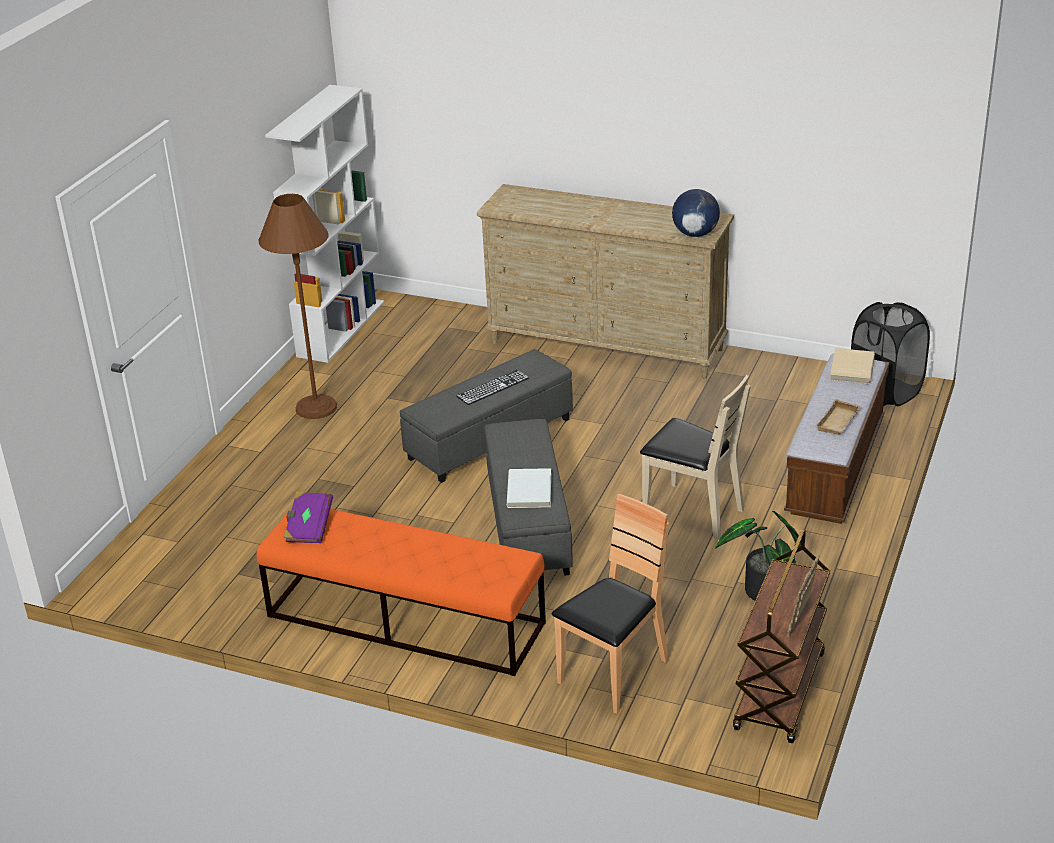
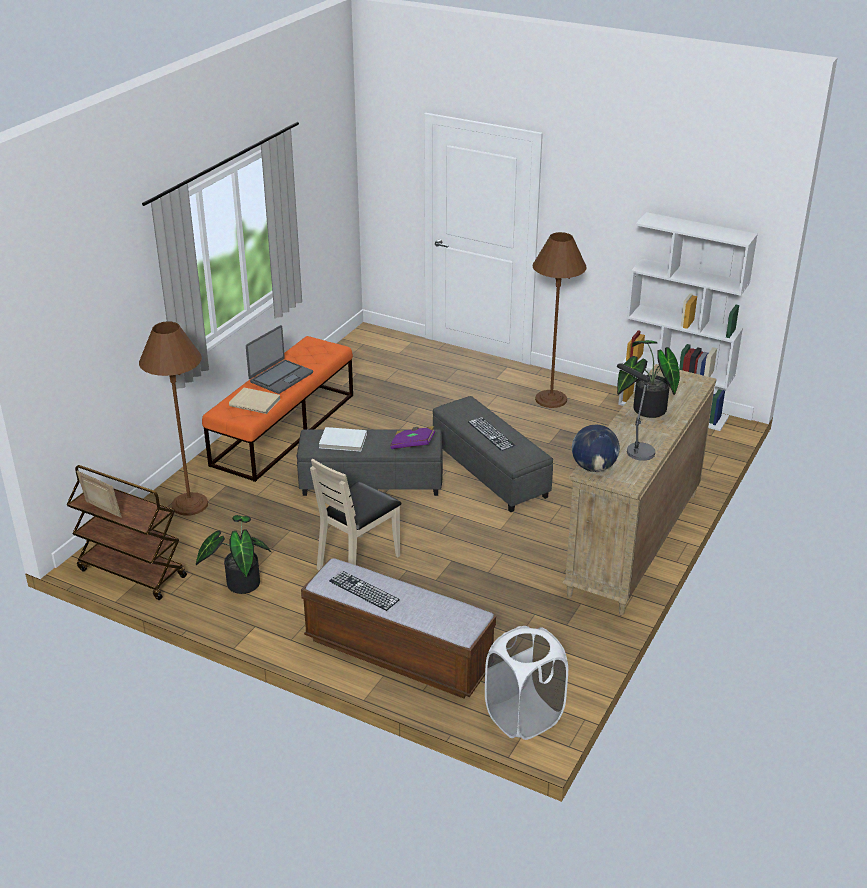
camera: 95 degrees right, 0 degrees up
purple book [283,491,333,543] -> purple book moved to [390,426,435,449]
brown chair [552,494,669,714] -> brown floor lamp [139,321,208,515]
beige tray [816,399,861,435] -> keyboard [329,571,400,611]
beige book [830,348,875,384] -> beige book moved to [229,387,280,414]
black laundry basket [851,302,930,406] -> white laundry basket [485,626,568,740]
none -> laptop [246,325,313,394]
none -> potted plant [617,340,680,418]
none -> table lamp [617,363,655,461]

